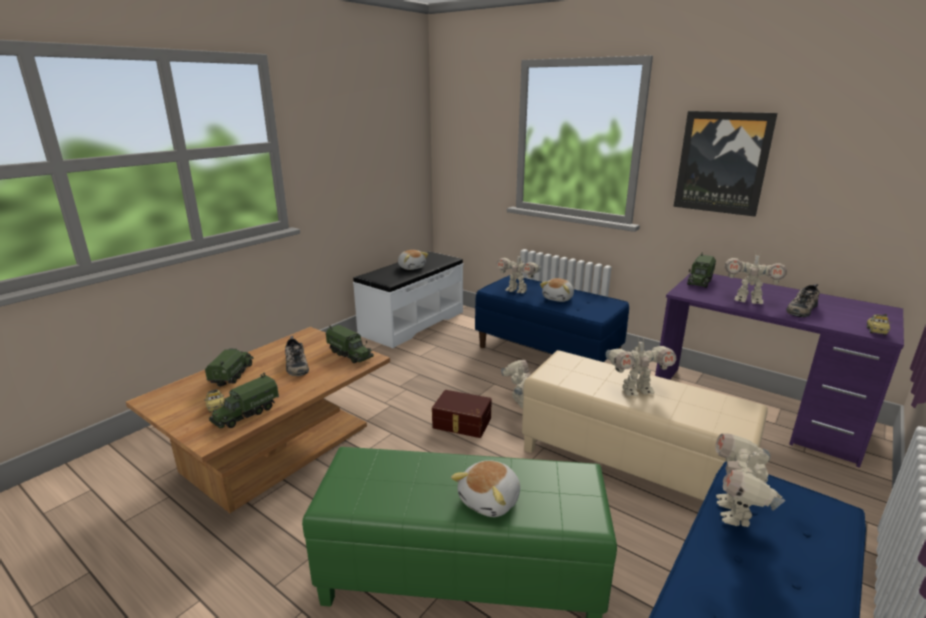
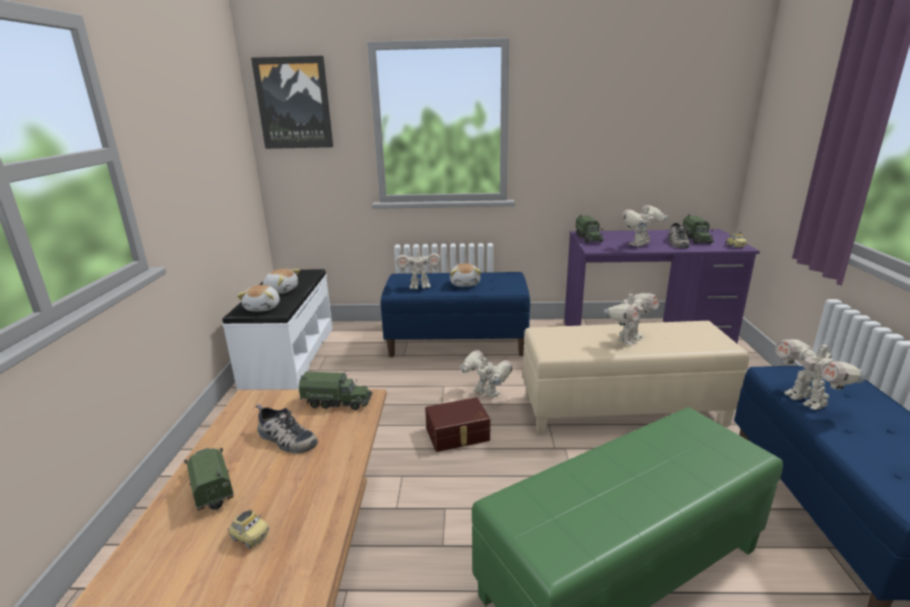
camera: 35 degrees left, 0 degrees up
toy truck [209,373,279,428] -> toy truck moved to [683,214,714,243]
plush toy [451,460,520,517] -> plush toy moved to [237,285,280,311]
picture [674,111,778,217] -> picture moved to [251,56,333,149]
toy robot [724,253,787,304] -> toy robot turned 150 degrees clockwise [621,203,667,247]

